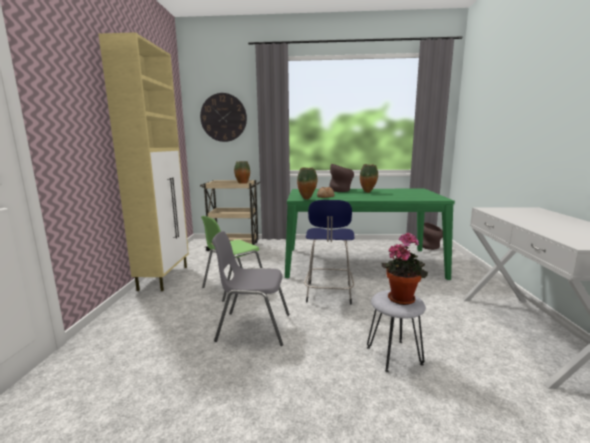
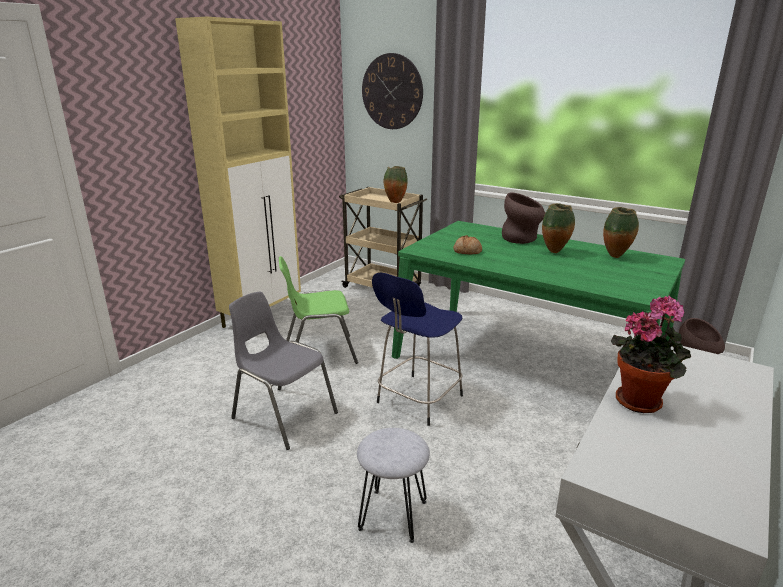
camera: 30 degrees right, 10 degrees up
vase [297,167,317,199] -> vase moved to [603,207,639,258]
potted plant [382,232,428,305] -> potted plant moved to [611,295,691,413]

